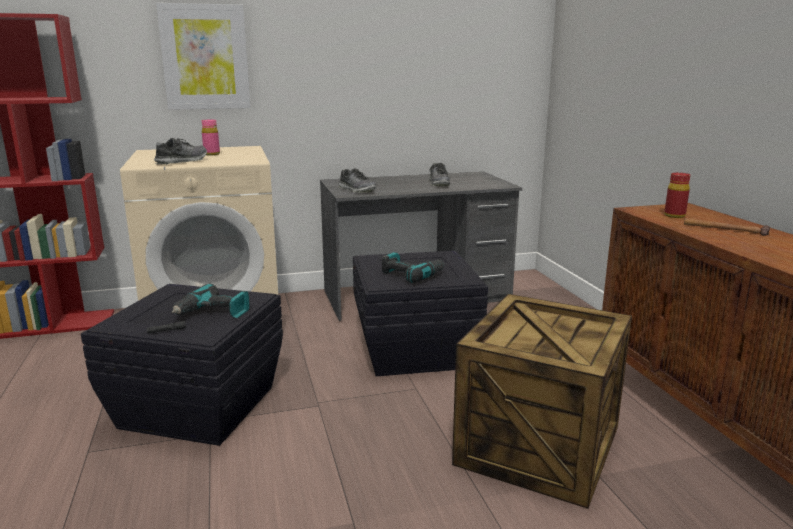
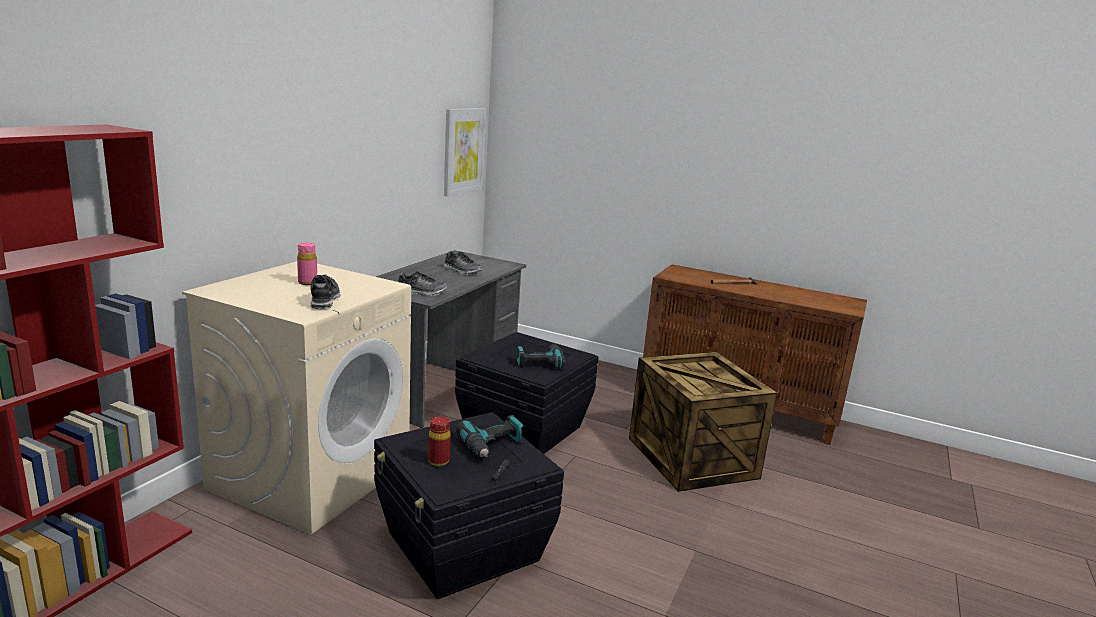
camera: 50 degrees left, 0 degrees up
picture [156,3,251,110] -> picture moved to [444,108,486,196]
red bottle [664,173,690,218] -> red bottle moved to [428,417,451,466]

